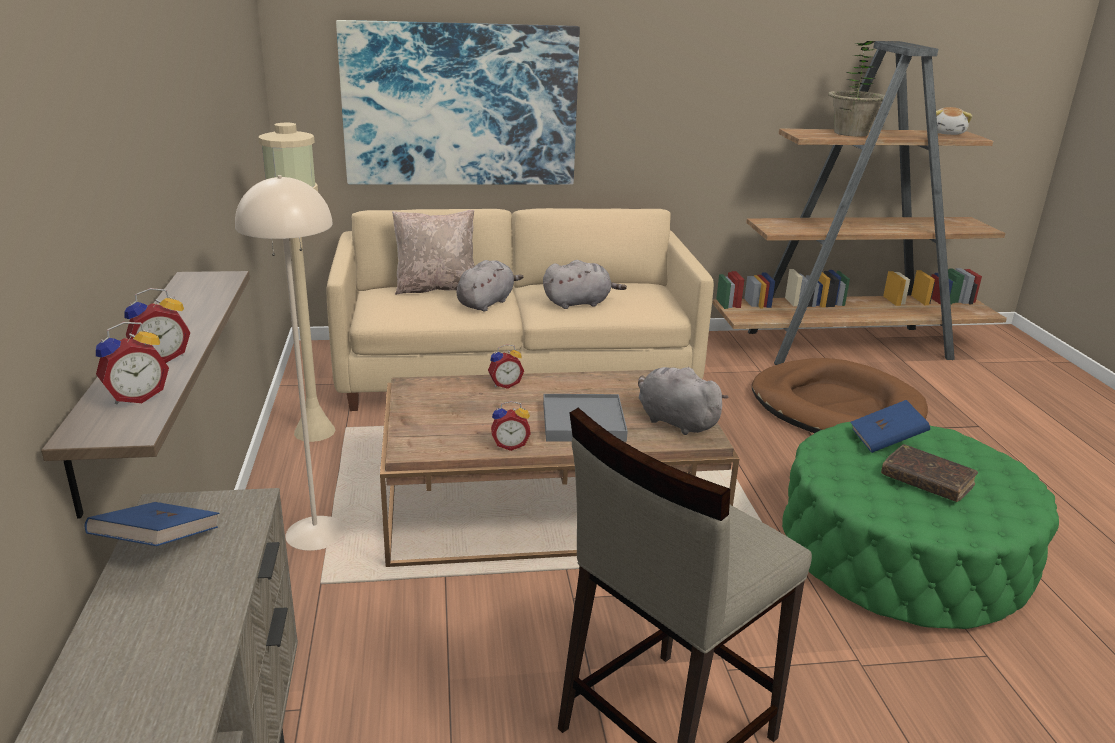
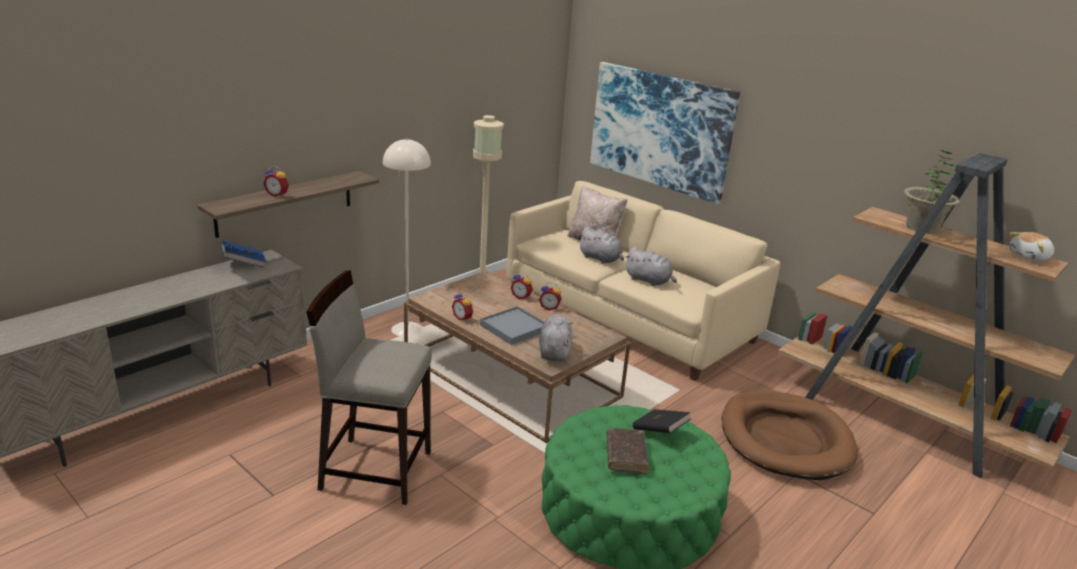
camera: 50 degrees right, 0 degrees up
alarm clock [96,322,169,404] -> alarm clock moved to [539,283,562,311]
grey plush toy [457,260,523,311] -> grey plush toy turned 45 degrees clockwise [578,226,624,264]
blue book [850,400,930,453] -> black book [633,409,691,433]

